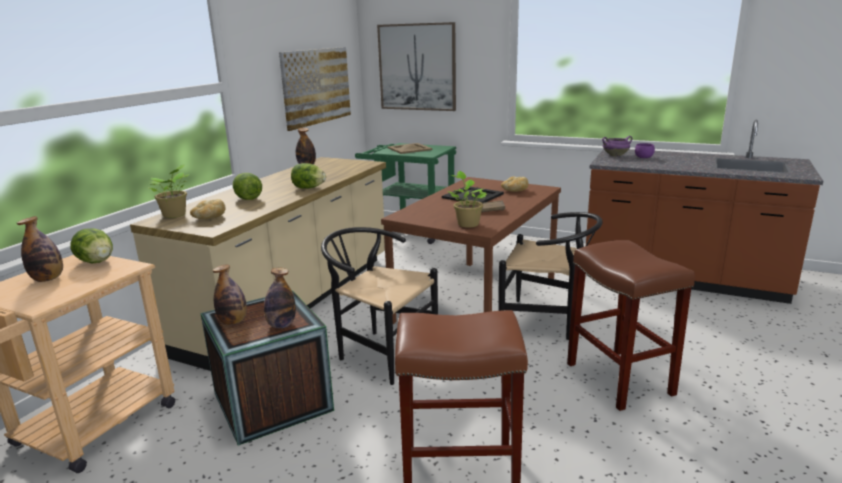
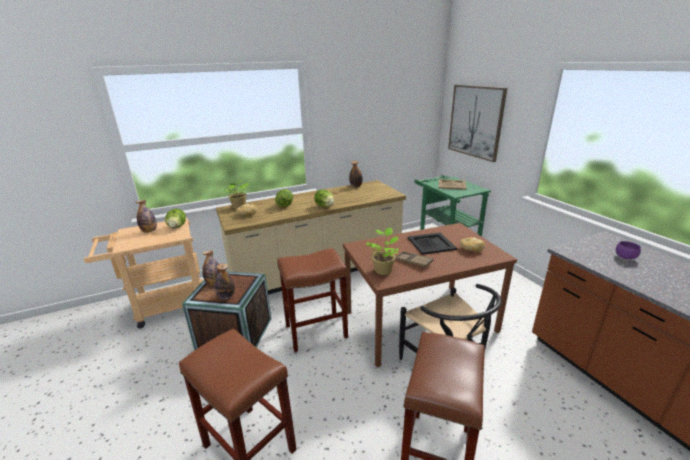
camera: 40 degrees right, 5 degrees up
picture [279,47,351,131] -> none
black chair [321,227,438,385] -> brown stool [277,248,348,352]
purple cooking pot [602,136,632,157] -> none

